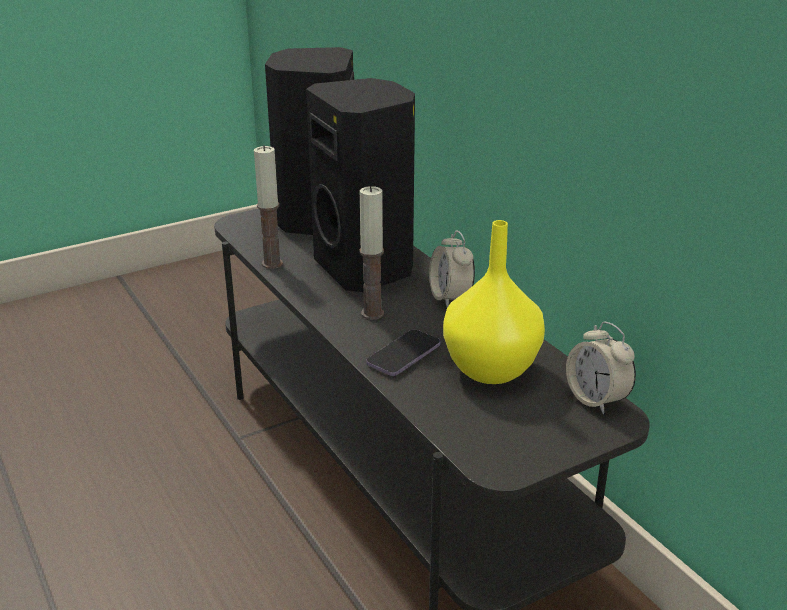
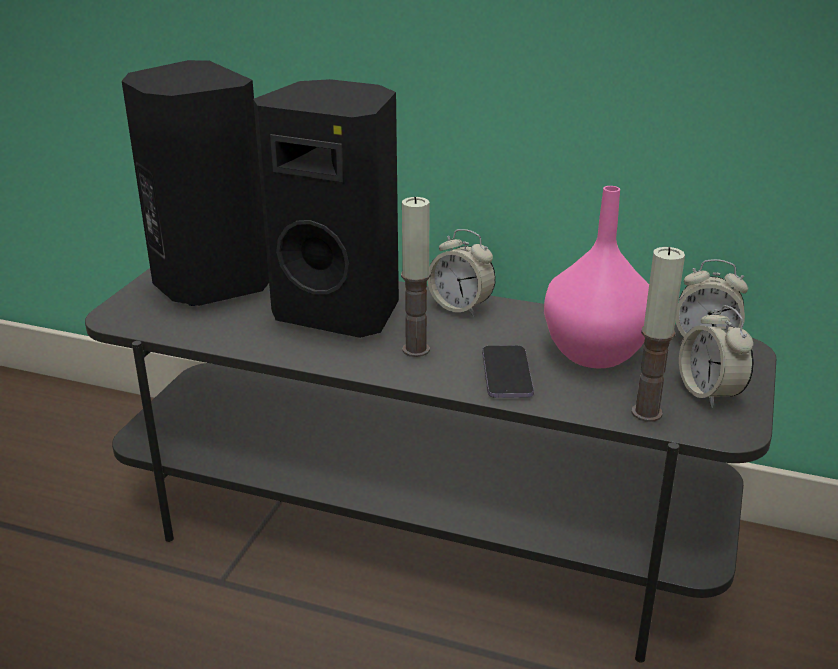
camera: 40 degrees left, 0 degrees up
candle [254,145,283,269] -> candle moved to [631,247,685,422]
yellow vase [443,220,545,384] -> pink vase [544,186,649,368]
none -> alarm clock [679,305,754,408]

